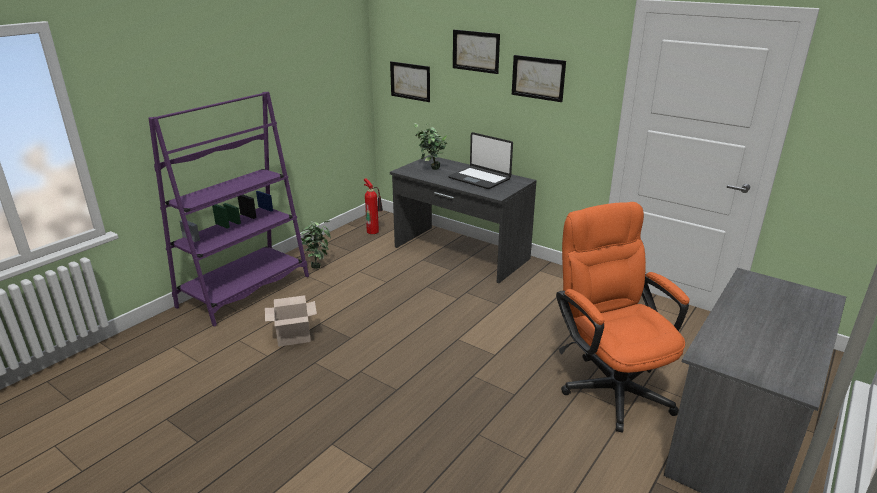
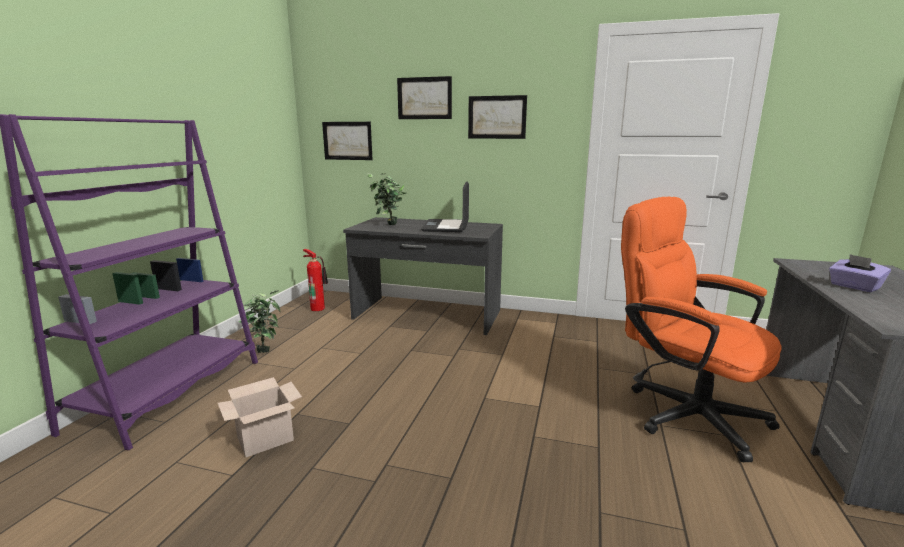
camera: 20 degrees left, 10 degrees down
laptop [448,132,513,189] -> laptop turned 75 degrees clockwise [421,181,469,232]
none -> purple tissue box [829,254,891,292]

